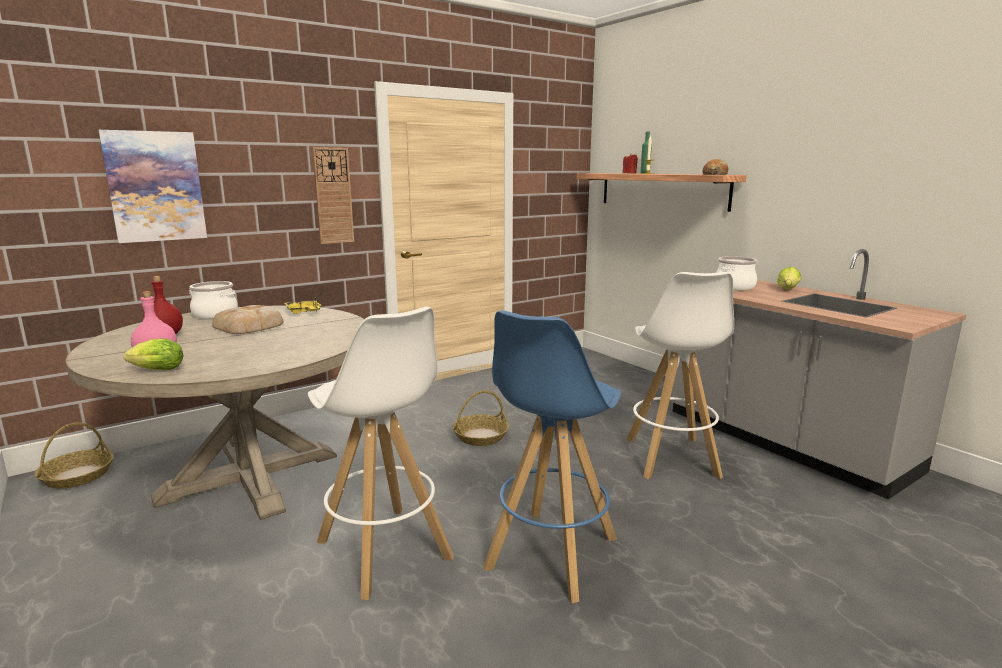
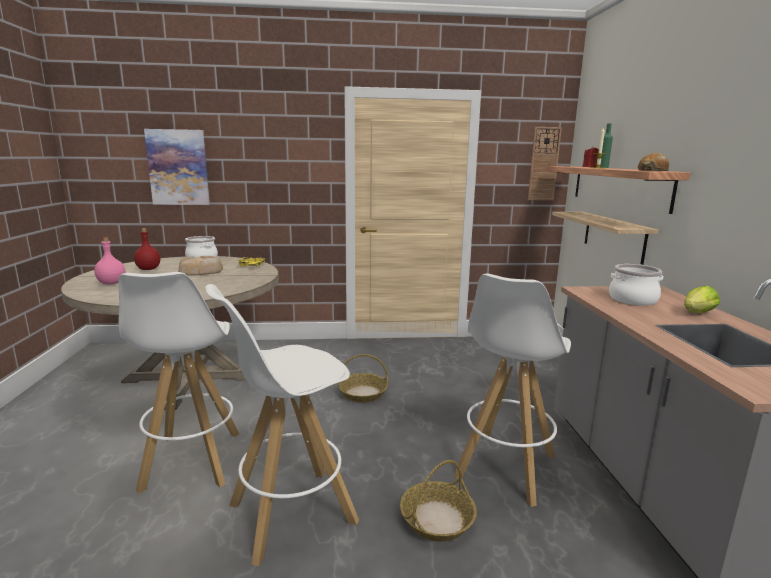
camera: 30 degrees right, 0 degrees up
basket [34,422,114,489] -> basket moved to [400,460,477,542]
lettuce [124,338,183,370] -> none
wall clock [312,147,354,244] -> wall clock moved to [528,127,562,200]
blue stool [483,310,621,603] -> white stool [205,284,359,566]
none -> shelf [552,212,658,265]

